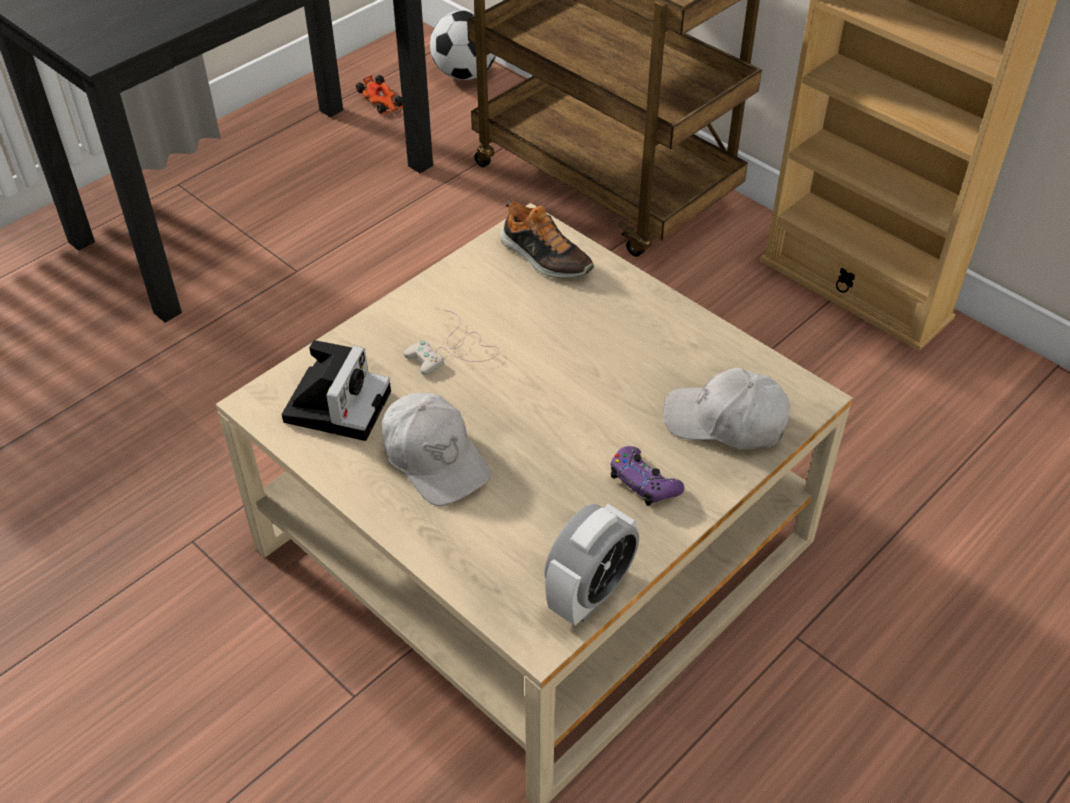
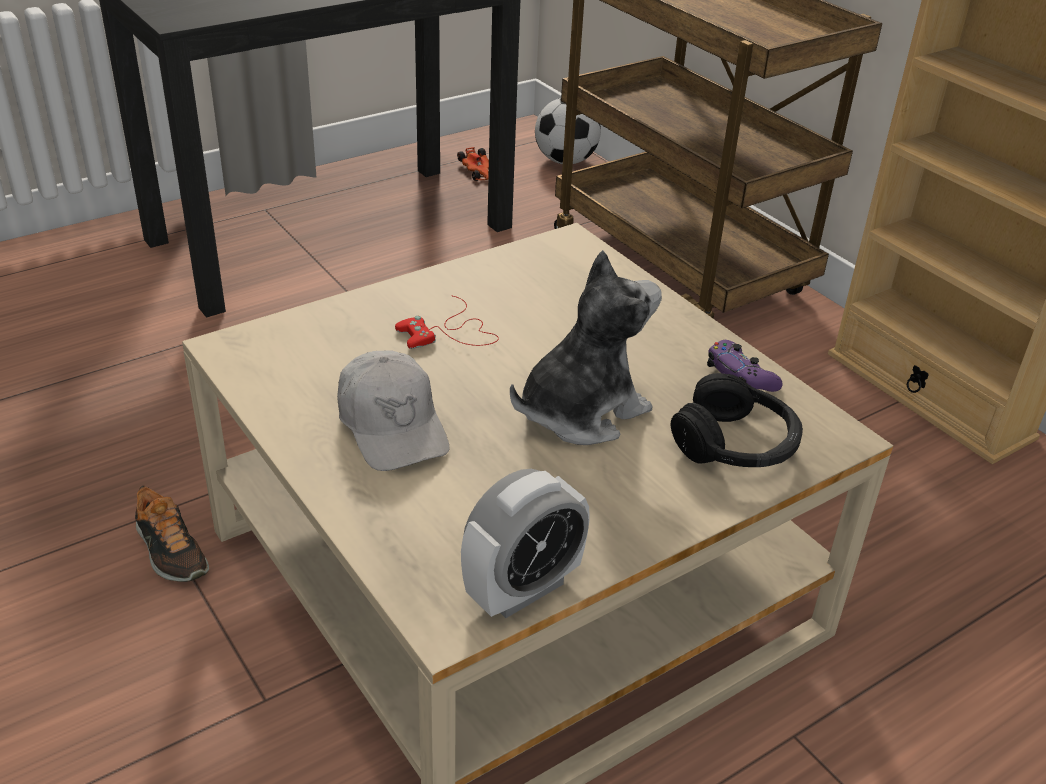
camera: 10 degrees right, 10 degrees down
camera [282,340,391,441] -> none
white game controller [404,310,499,375] -> red game controller [395,296,499,349]
shoe [500,201,594,278] -> shoe moved to [135,485,209,582]
purple game controller [610,446,685,506] -> purple game controller moved to [707,340,783,392]
white cap [663,368,791,450] -> black headphones [671,373,803,467]
none -> plush toy [510,250,662,445]

